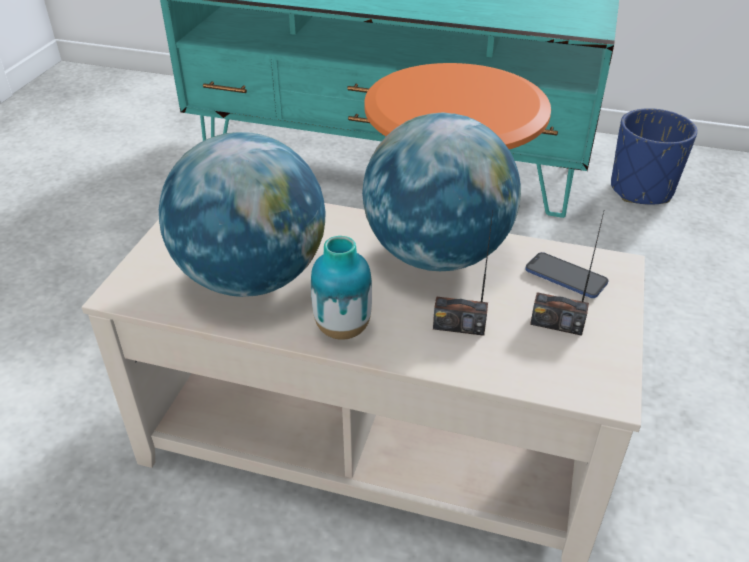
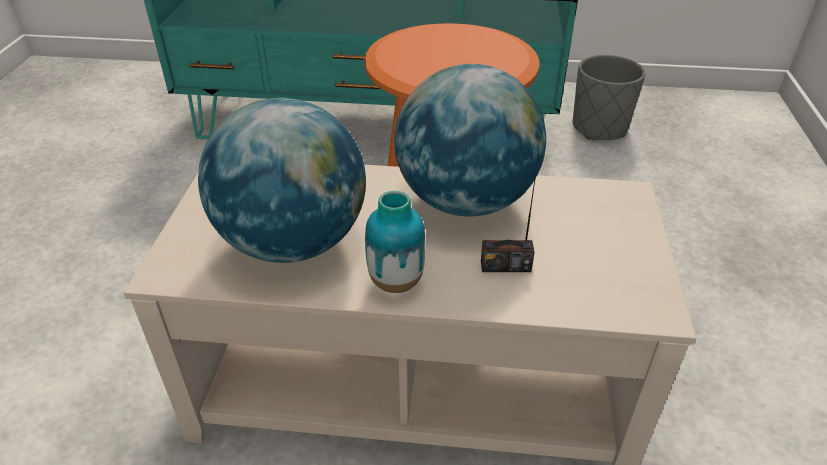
camera: 10 degrees left, 0 degrees up
phone [525,252,609,298] -> none
radio [530,212,604,336] -> none
blue planter [611,108,697,205] -> grey planter [573,55,646,140]

